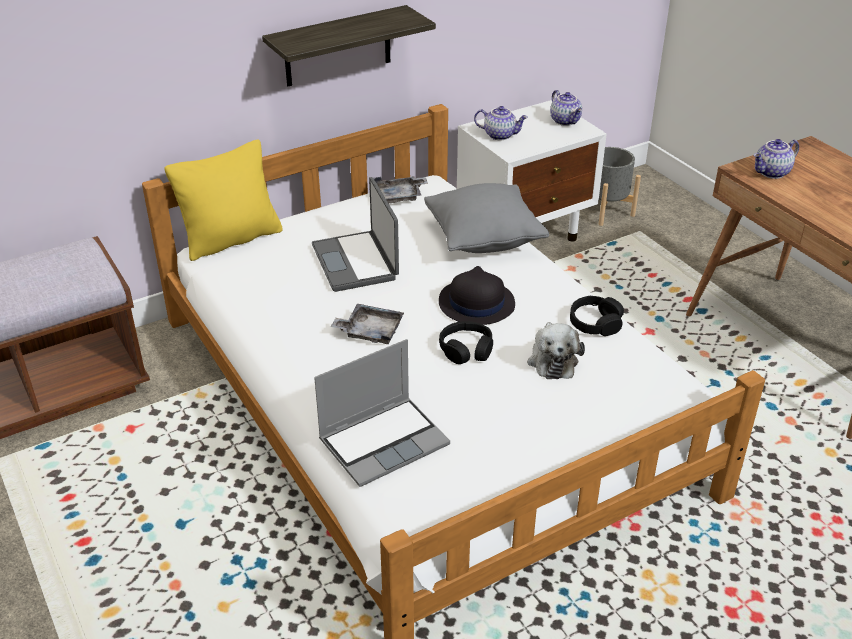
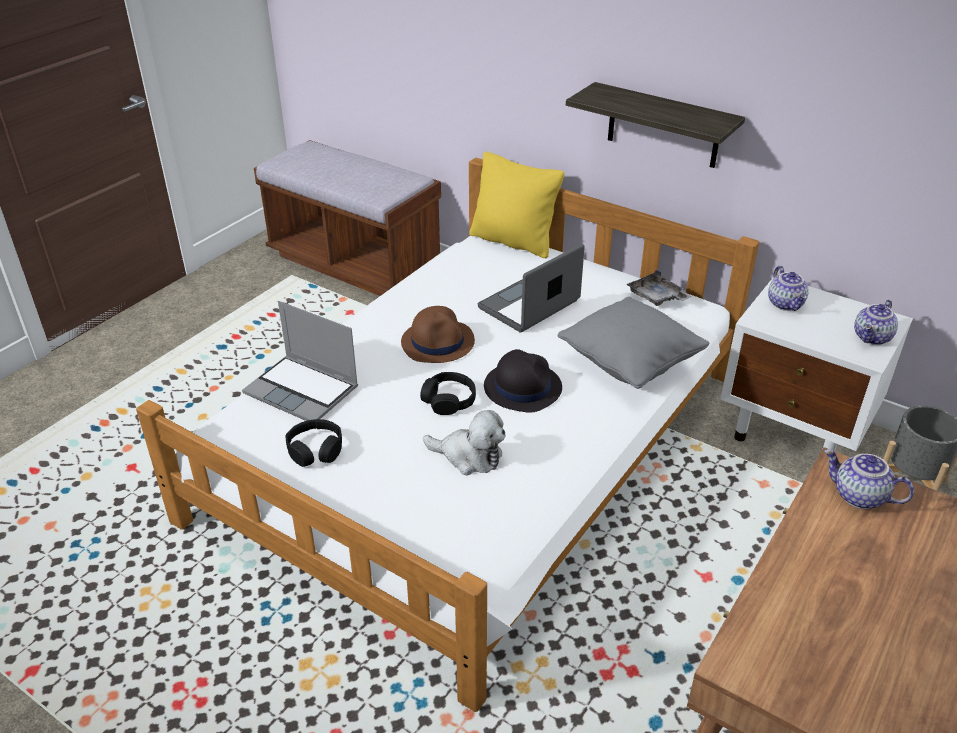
camera: 65 degrees right, 0 degrees up
grey tray [330,304,404,344] -> brown hat [401,306,475,363]
plush toy [527,322,585,379] -> plush toy turned 135 degrees counterclockwise [423,410,505,475]
black headphones [570,296,624,336] -> black headphones moved to [286,419,342,467]

